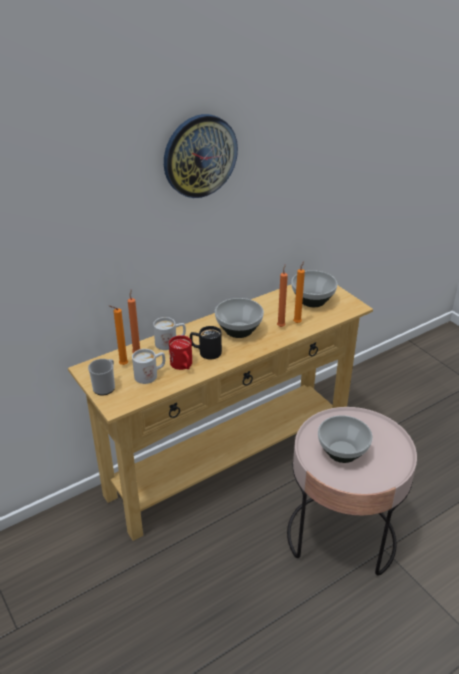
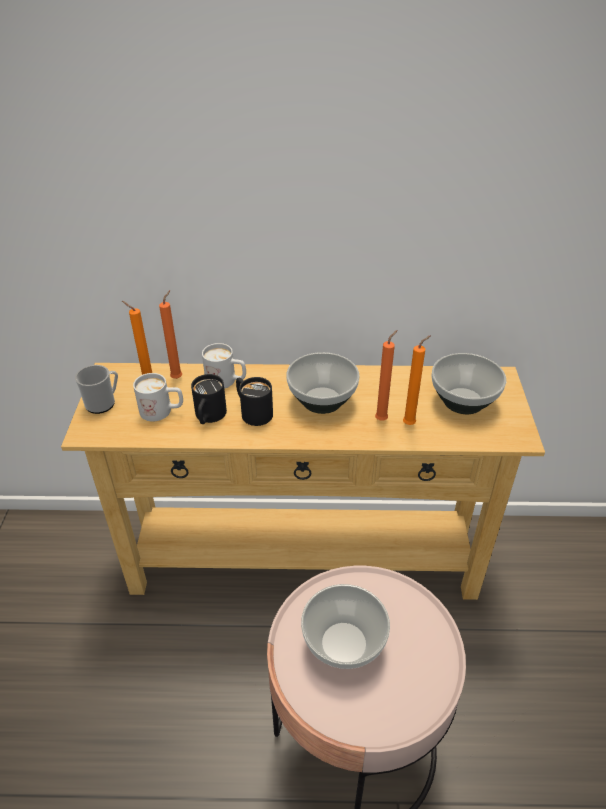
camera: 35 degrees right, 5 degrees up
wall clock [164,114,238,198] -> none
red mug [169,335,192,370] -> black mug [191,374,227,424]

